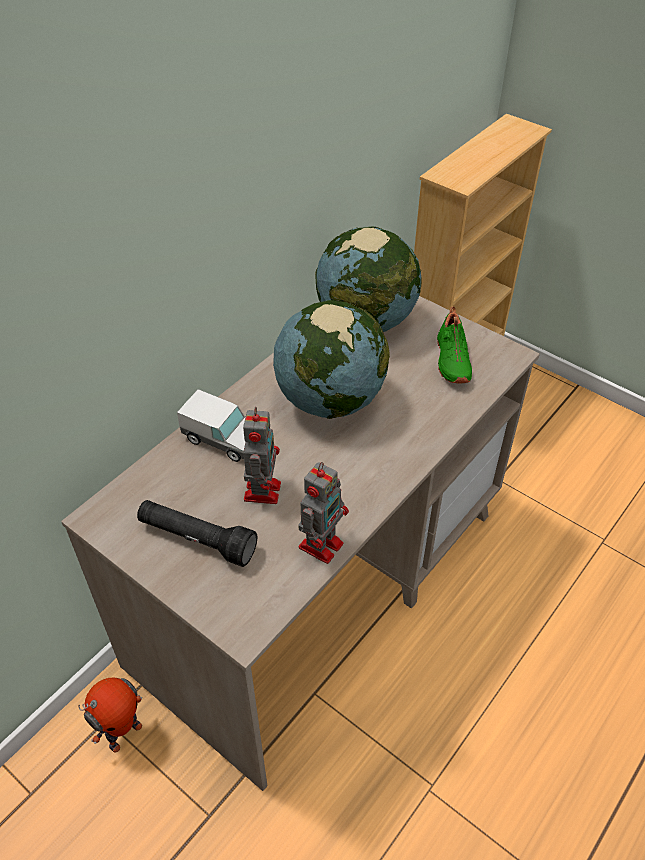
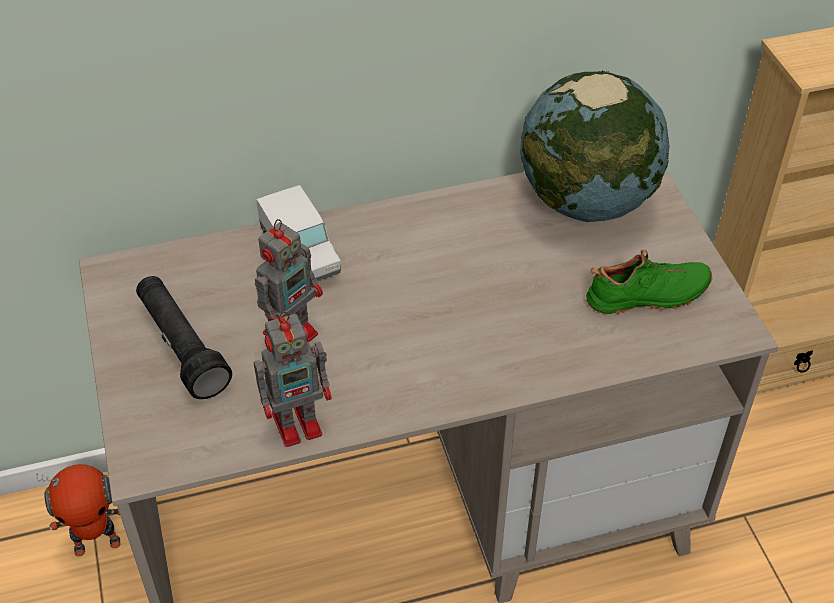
camera: 35 degrees right, 0 degrees up
globe [273,300,390,419] -> none
green shoe [437,307,472,384] -> green shoe turned 135 degrees counterclockwise [586,249,712,314]

